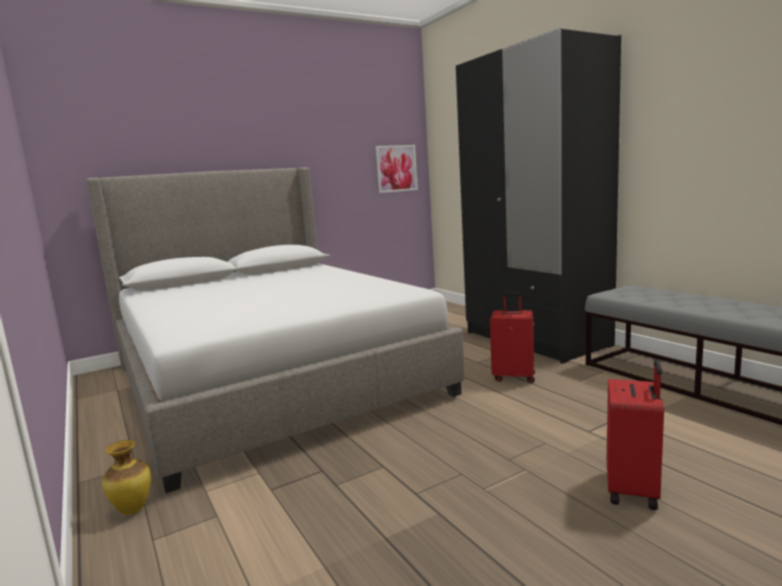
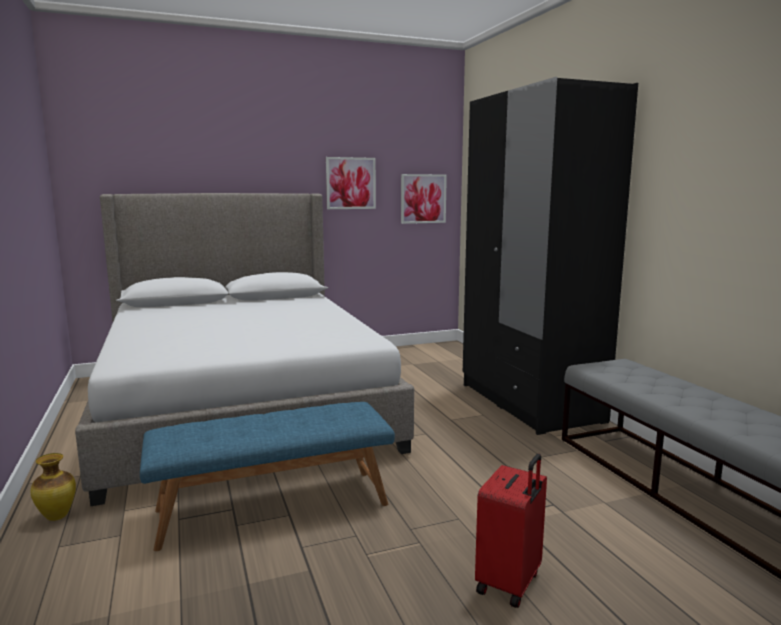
camera: 10 degrees right, 0 degrees up
red suitcase [490,292,535,383] -> none
none -> blue bench [140,402,395,551]
none -> picture [326,157,376,209]

